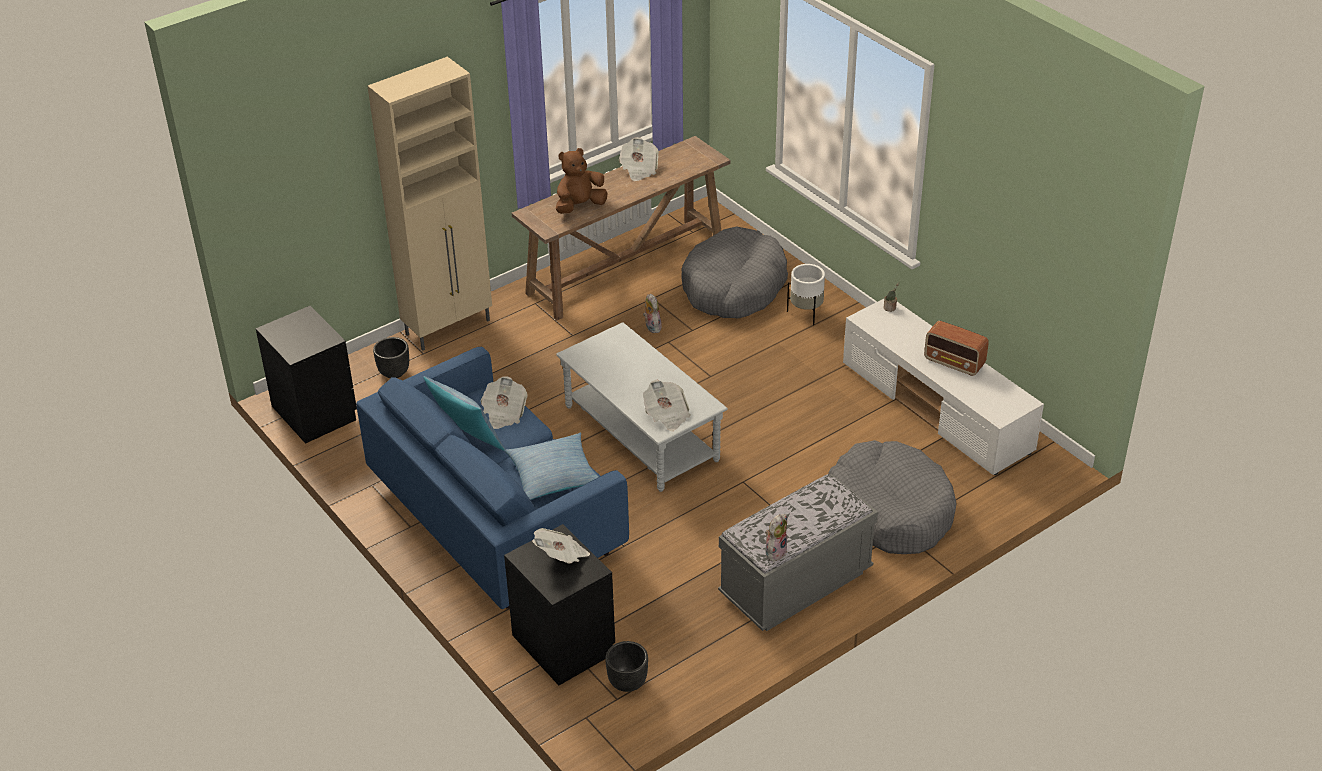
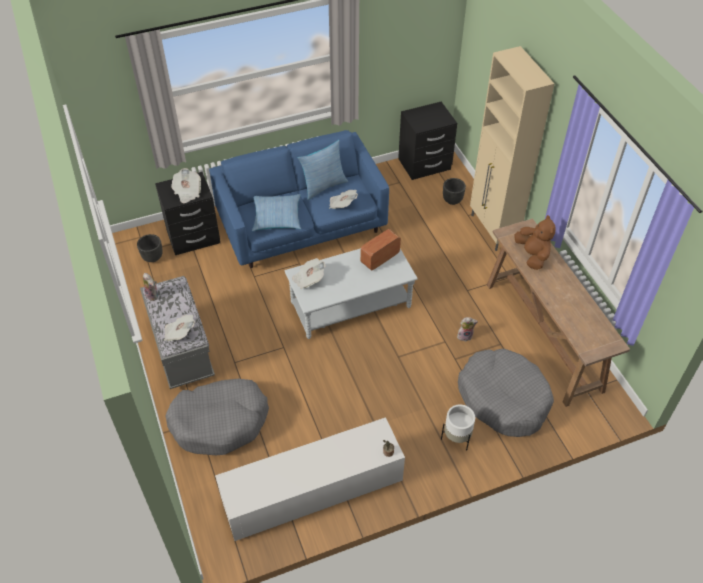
camera: 105 degrees right, 10 degrees up
newspaper [619,137,659,181] -> newspaper moved to [164,315,195,341]
radio [924,321,989,376] -> radio moved to [360,229,401,270]

